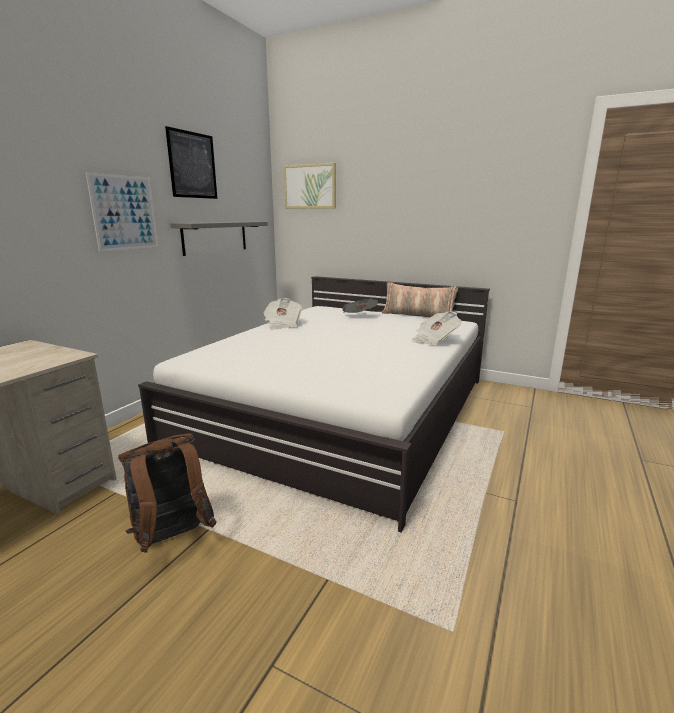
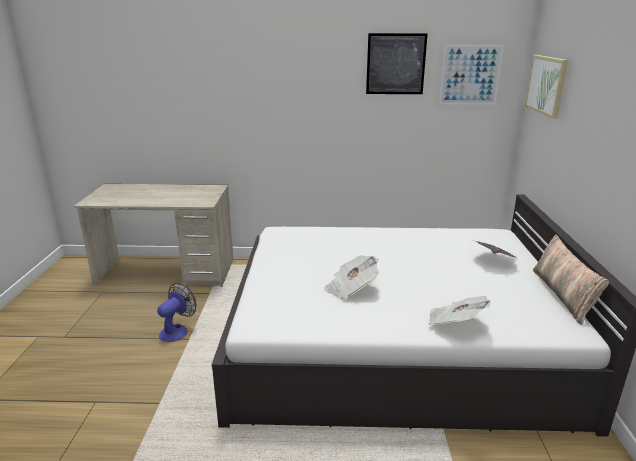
camera: 65 degrees right, 5 degrees up
picture [86,172,158,252] -> picture moved to [439,45,504,105]
brown backpack [118,433,217,553] -> fan [157,283,196,342]
grey shelf [170,222,268,256] -> none
newspaper [263,298,303,330] -> newspaper moved to [324,255,379,299]

